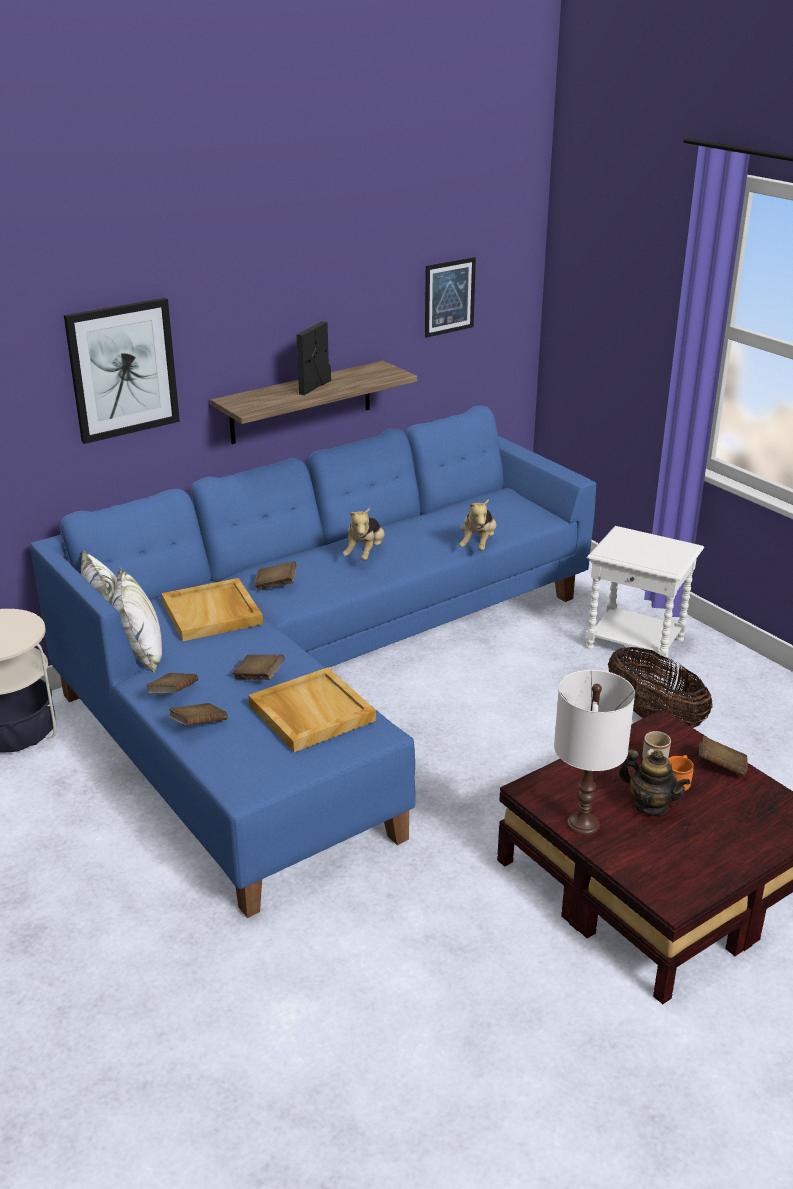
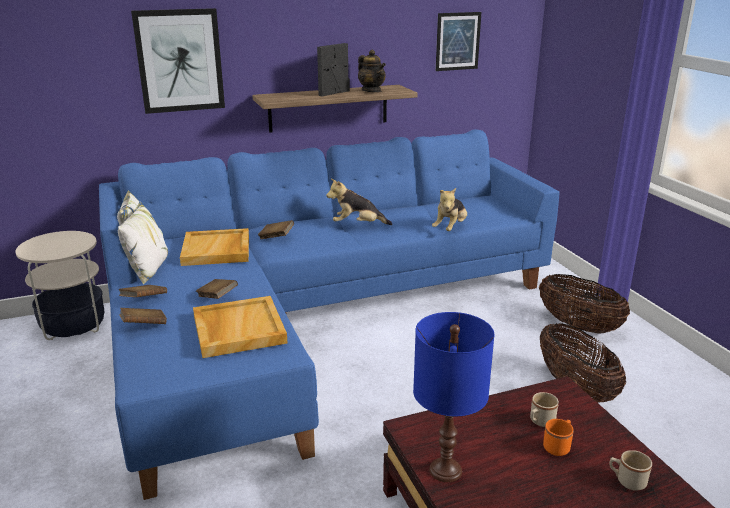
camera: 15 degrees right, 5 degrees down
plush toy [343,508,385,560] -> plush toy turned 60 degrees clockwise [326,179,392,225]
white table lamp [554,670,635,835] -> blue table lamp [413,312,495,482]
white side table [586,526,704,669] -> basket [539,274,630,333]
teapot [619,749,690,816] -> teapot moved to [358,50,386,92]
brown book [699,736,747,777] -> none
none -> beige mug [609,450,652,491]

